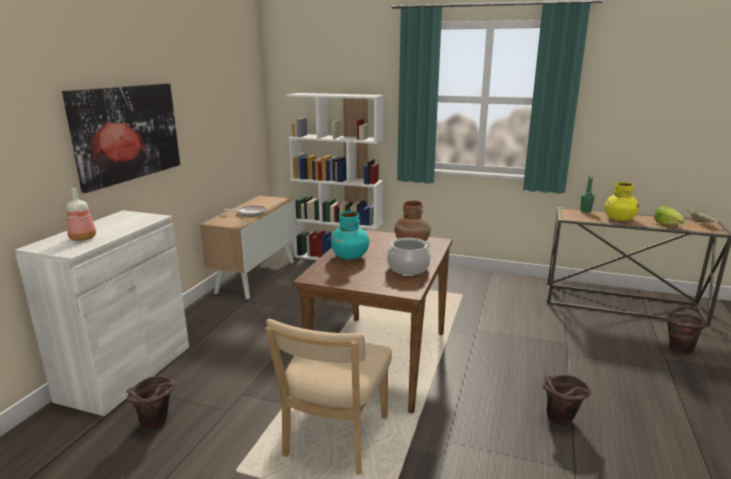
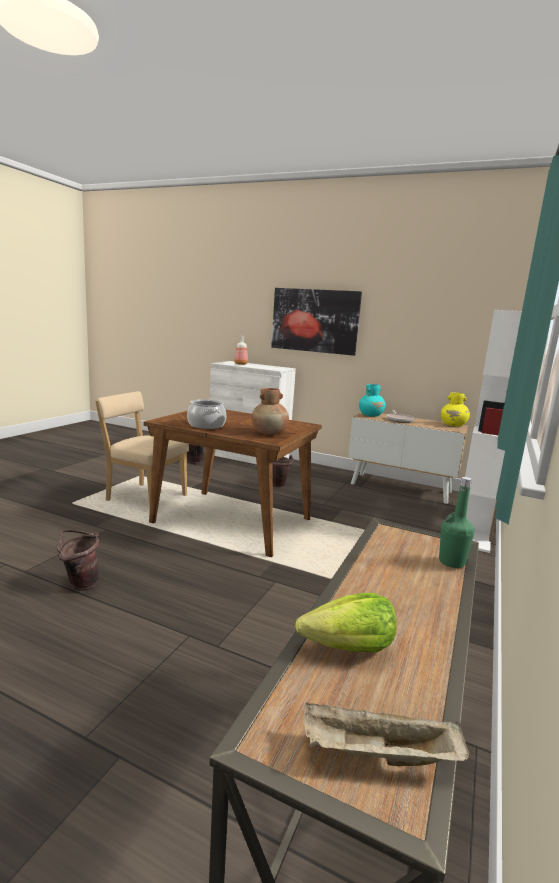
camera: 95 degrees right, 5 degrees down
turquoise vase [331,211,369,259] -> turquoise vase moved to [359,384,386,417]
yellow vase [605,182,639,221] -> yellow vase moved to [441,393,470,427]
brown bucket [665,307,708,356] -> brown bucket moved to [272,455,294,487]

